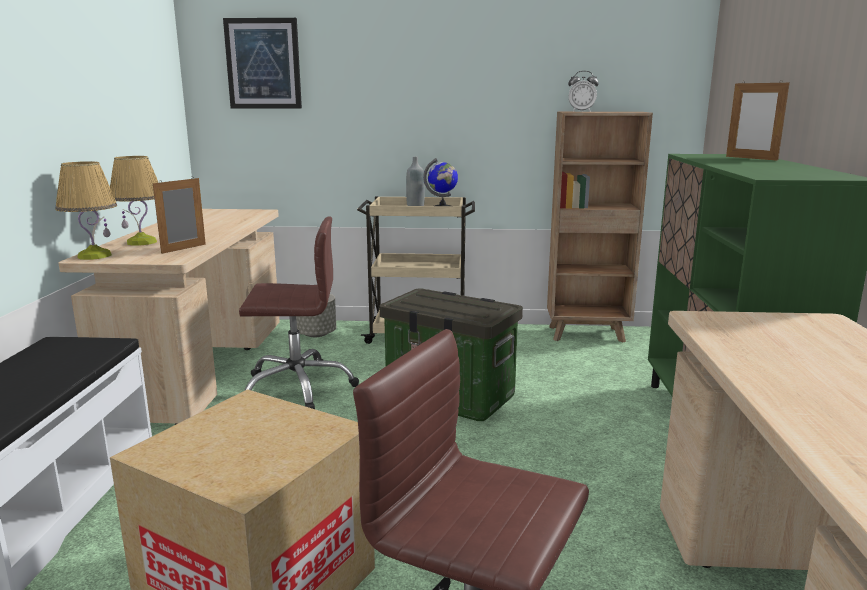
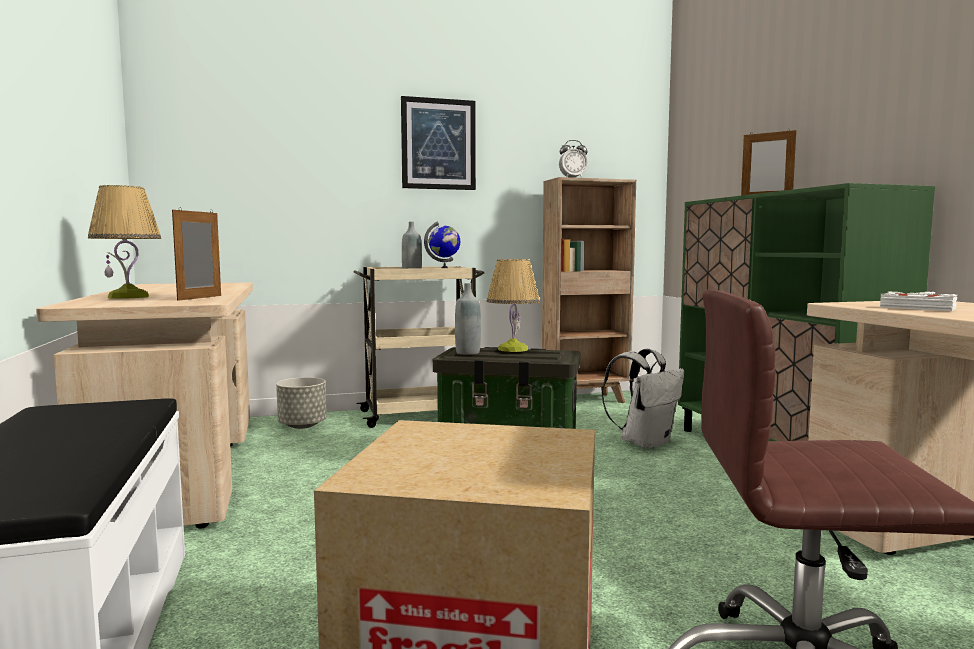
camera: 20 degrees left, 10 degrees down
table lamp [56,161,117,260] -> table lamp moved to [487,259,540,352]
picture [223,18,302,108] -> picture moved to [401,96,476,190]
brown office chair [239,216,359,409] -> none
none -> grey bottle [455,283,481,355]
none -> white backpack [602,348,684,449]
none -> white book [880,291,957,311]

